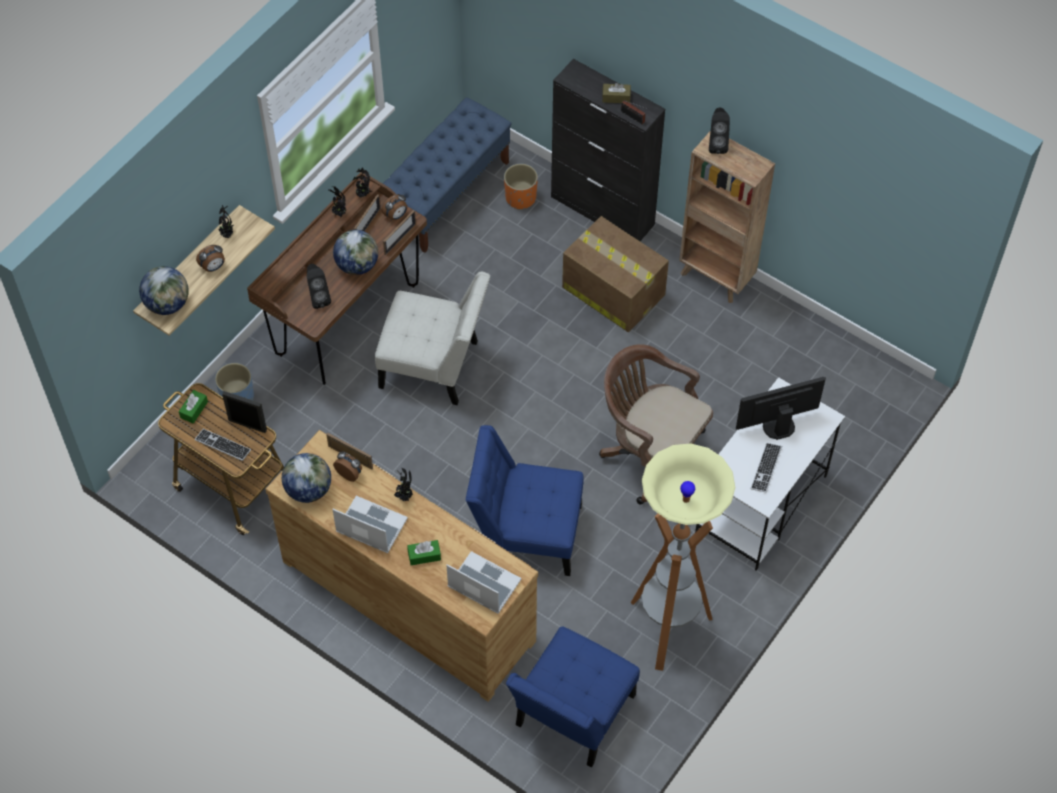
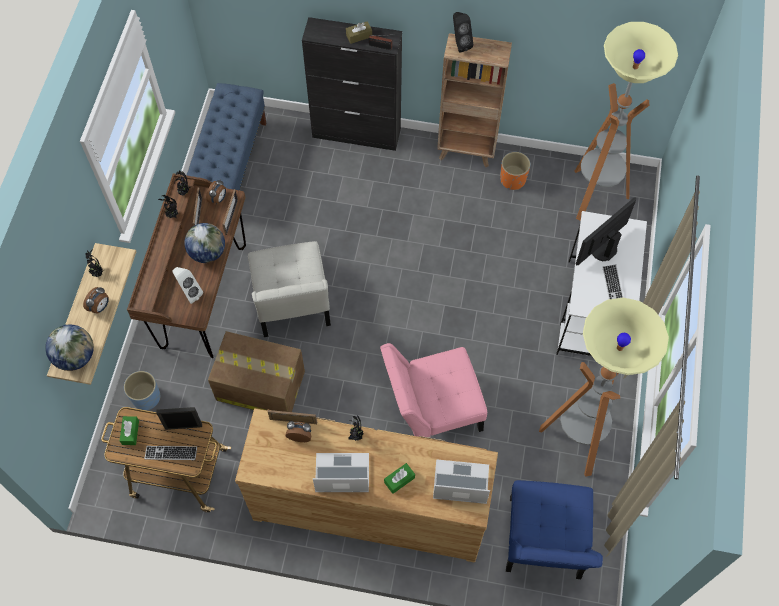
camera: 25 degrees left, 5 degrees up
globe [282,453,331,503] -> none
black speaker [307,264,331,309] -> white speaker [173,267,203,304]
white chair [375,272,490,405] -> white chair turned 90 degrees clockwise [248,241,331,337]
blue chair [466,425,584,576] -> pink chair [380,343,487,437]
orange planter [504,164,538,210] -> orange planter moved to [500,152,530,190]
cardboard box [562,216,669,332] -> cardboard box moved to [208,331,305,412]
brown office chair [599,344,713,504] -> none
none -> floor lamp [574,22,678,221]

